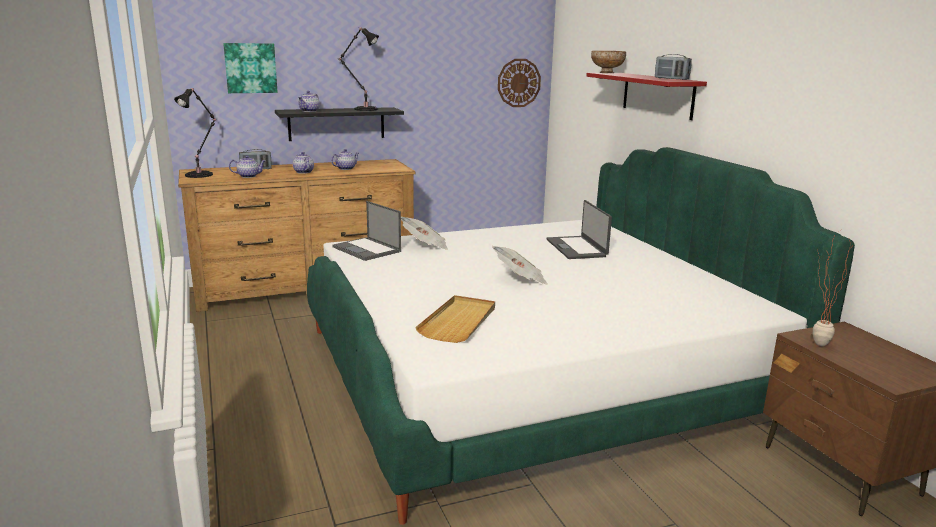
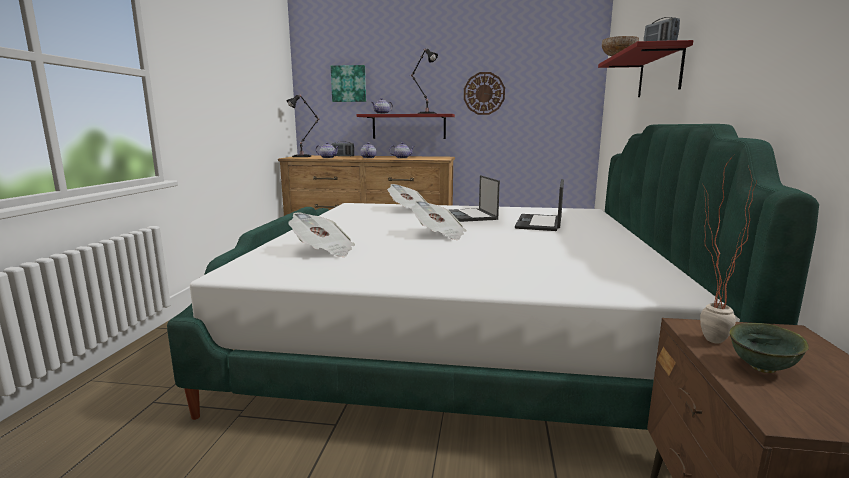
camera: 30 degrees right, 5 degrees down
black shelf [275,107,404,141] -> red shelf [356,114,455,139]
laptop [333,201,401,261] -> laptop moved to [449,175,500,222]
beige tray [415,295,495,343] -> newspaper [289,213,355,257]
wall clock [498,59,541,107] -> wall clock moved to [464,72,505,115]
none -> green bowl [729,323,809,373]

